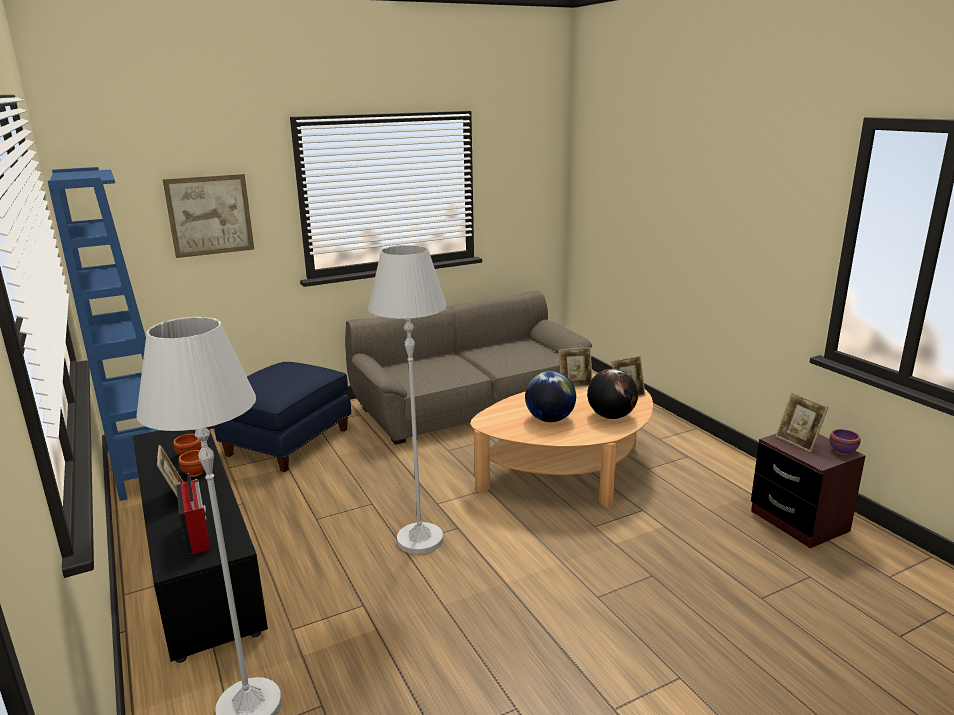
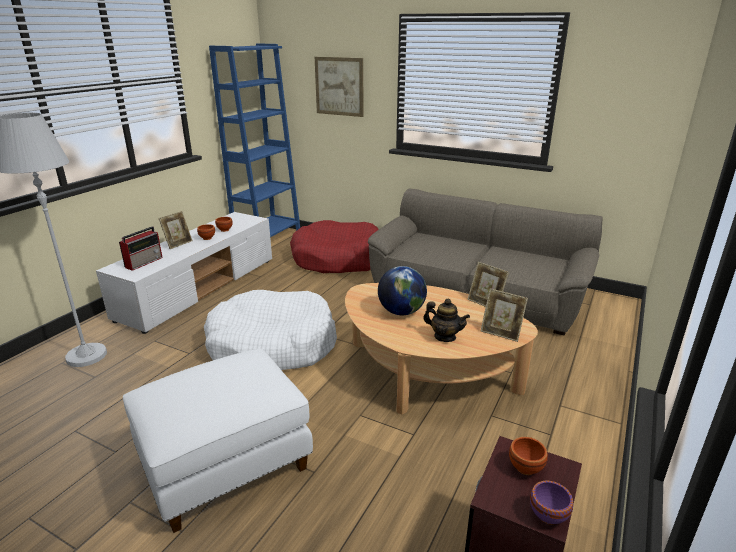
camera: 55 degrees right, 5 degrees up
black tv stand [133,427,268,663] -> white tv stand [96,212,272,334]
blue ottoman [214,362,351,472] -> red dog bed [290,220,379,273]
white floor lamp [368,245,447,554] -> white dog bed [204,290,337,370]
globe [587,369,638,419] -> teapot [423,299,470,342]
picture frame [776,392,829,452] -> brown bowl [509,437,548,475]
none -> white ottoman [123,349,313,533]

